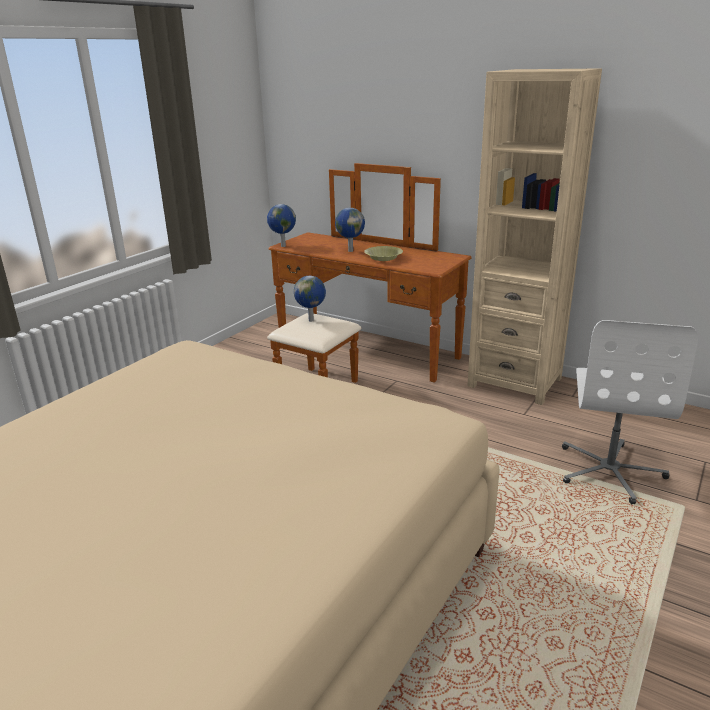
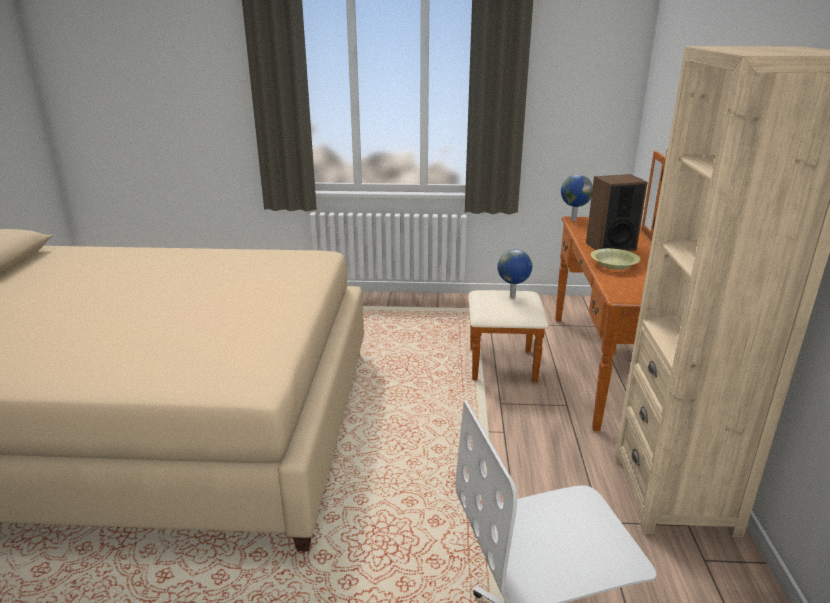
camera: 60 degrees right, 0 degrees up
globe [335,208,365,252] -> speaker [586,174,648,251]

